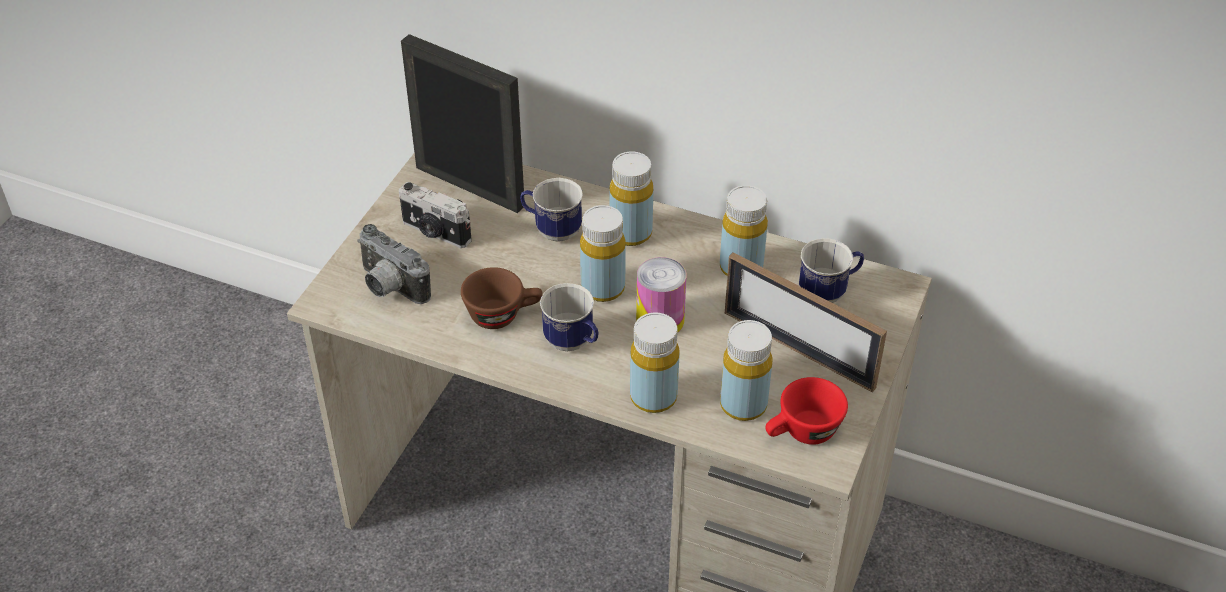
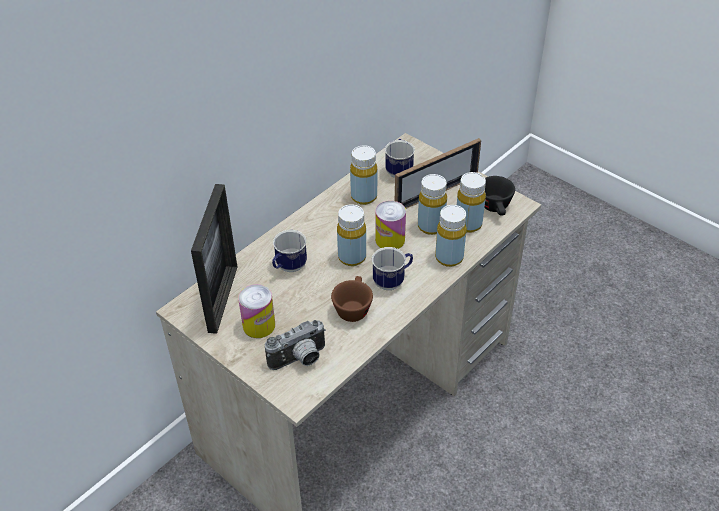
camera: 70 degrees left, 0 degrees up
camera [399,182,472,248] -> can [238,284,275,338]
picture frame [401,34,525,213] -> picture frame turned 135 degrees clockwise [191,184,237,334]
yellow bottle [610,152,654,246] -> yellow bottle moved to [418,174,447,235]
red cup [765,377,848,445] -> black cup [484,176,515,216]

